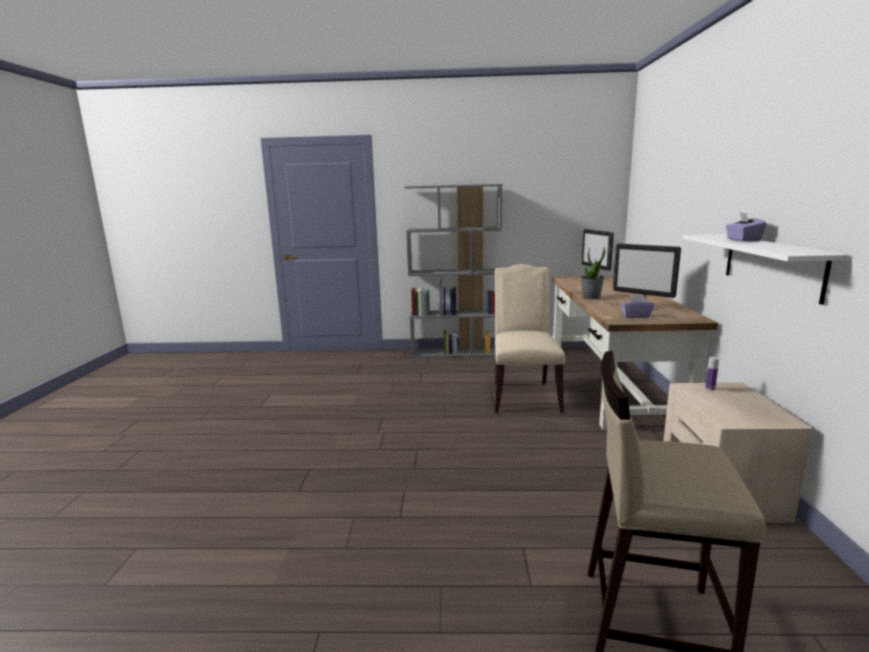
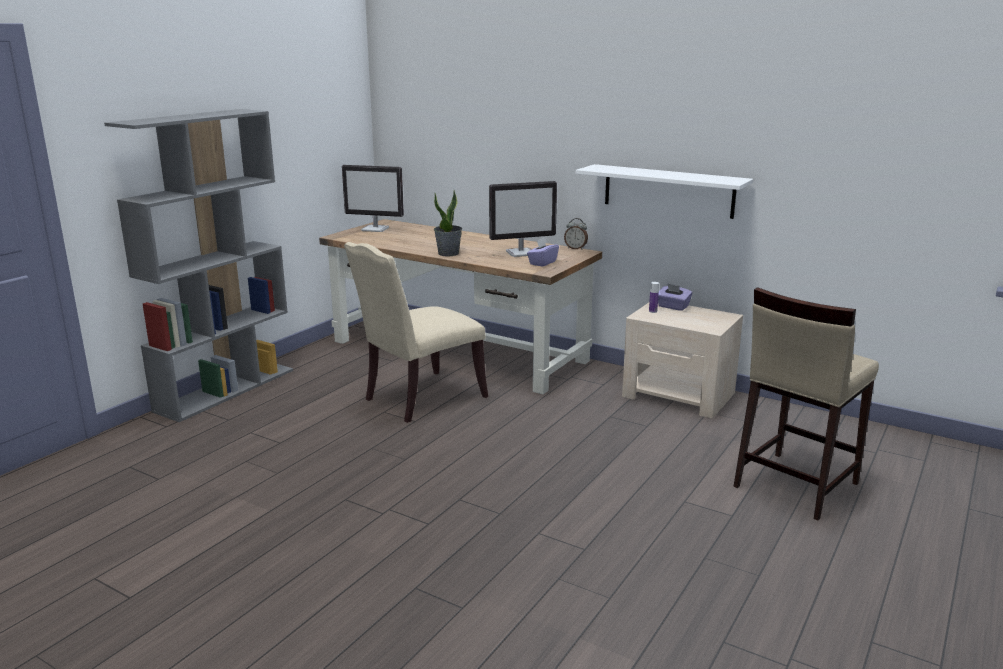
camera: 60 degrees left, 5 degrees up
beige chair [494,264,565,413] -> beige chair turned 75 degrees counterclockwise [344,242,488,423]
purple tissue box [726,212,767,242] -> purple tissue box moved to [658,283,693,311]
none -> alarm clock [564,218,588,250]

